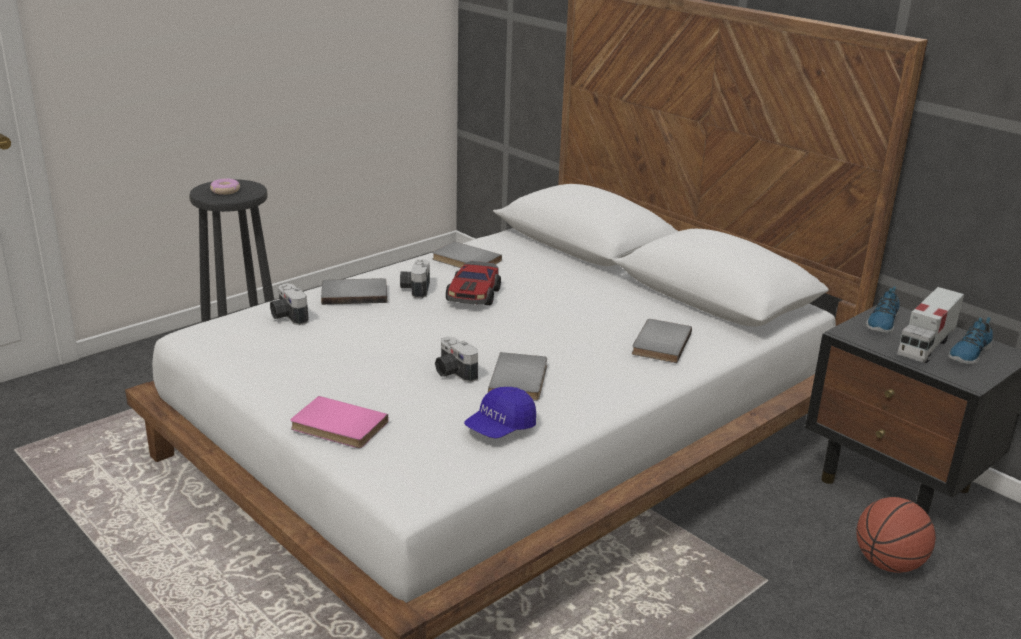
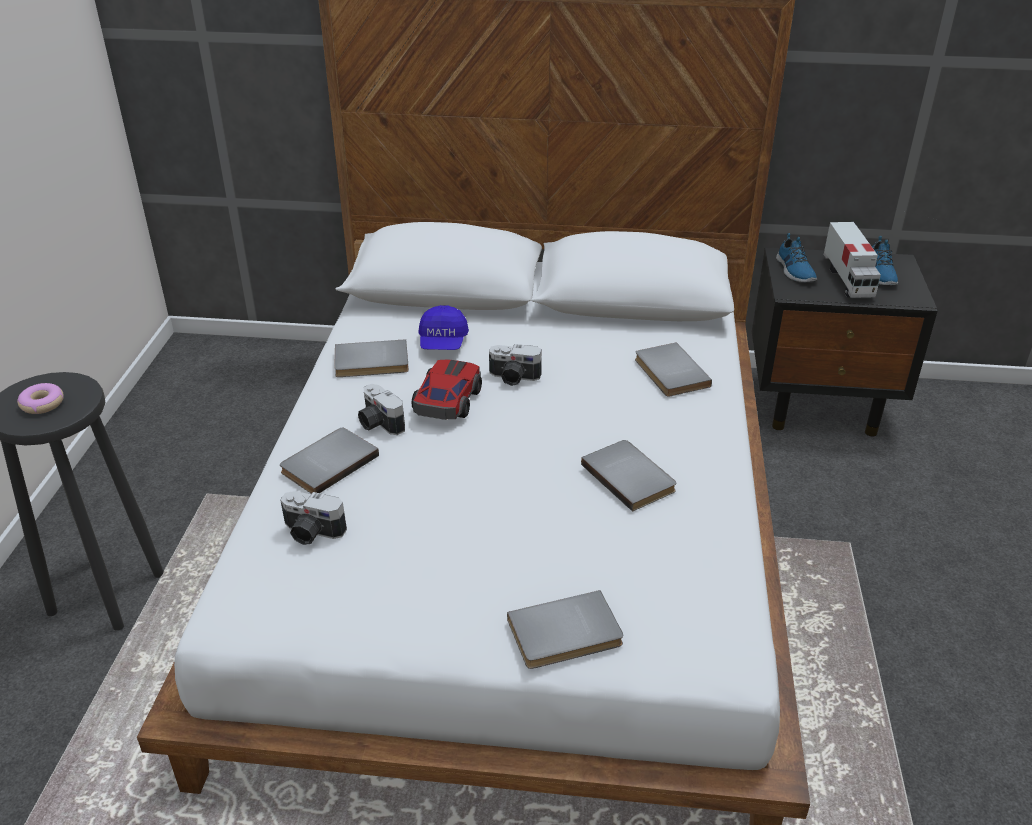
camera: 40 degrees left, 10 degrees up
pink book [291,396,388,448] -> grey book [507,590,623,669]
camera [435,336,478,382] -> camera moved to [489,344,542,386]
toy car [446,261,501,305] -> toy car turned 135 degrees counterclockwise [412,359,482,420]
blue cap [464,387,536,439] -> blue cap moved to [418,305,469,350]
basketball [856,497,936,573] -> none

